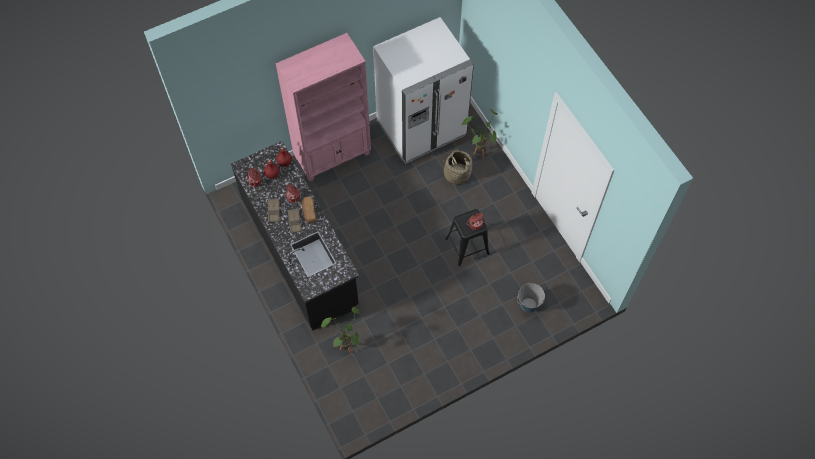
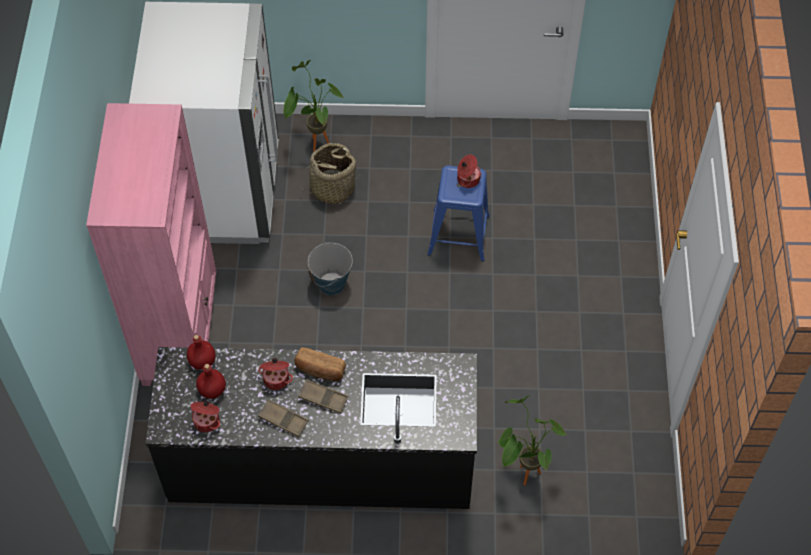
camera: 60 degrees left, 5 degrees down
black stool [446,209,490,267] -> blue stool [427,165,490,262]
bucket [517,283,545,313] -> bucket moved to [308,242,353,295]

